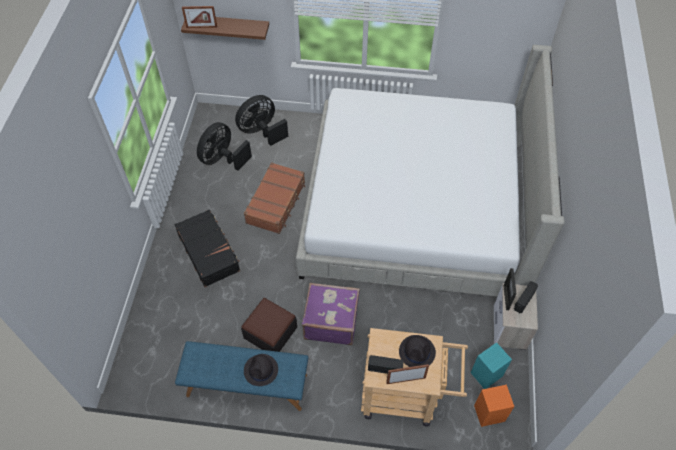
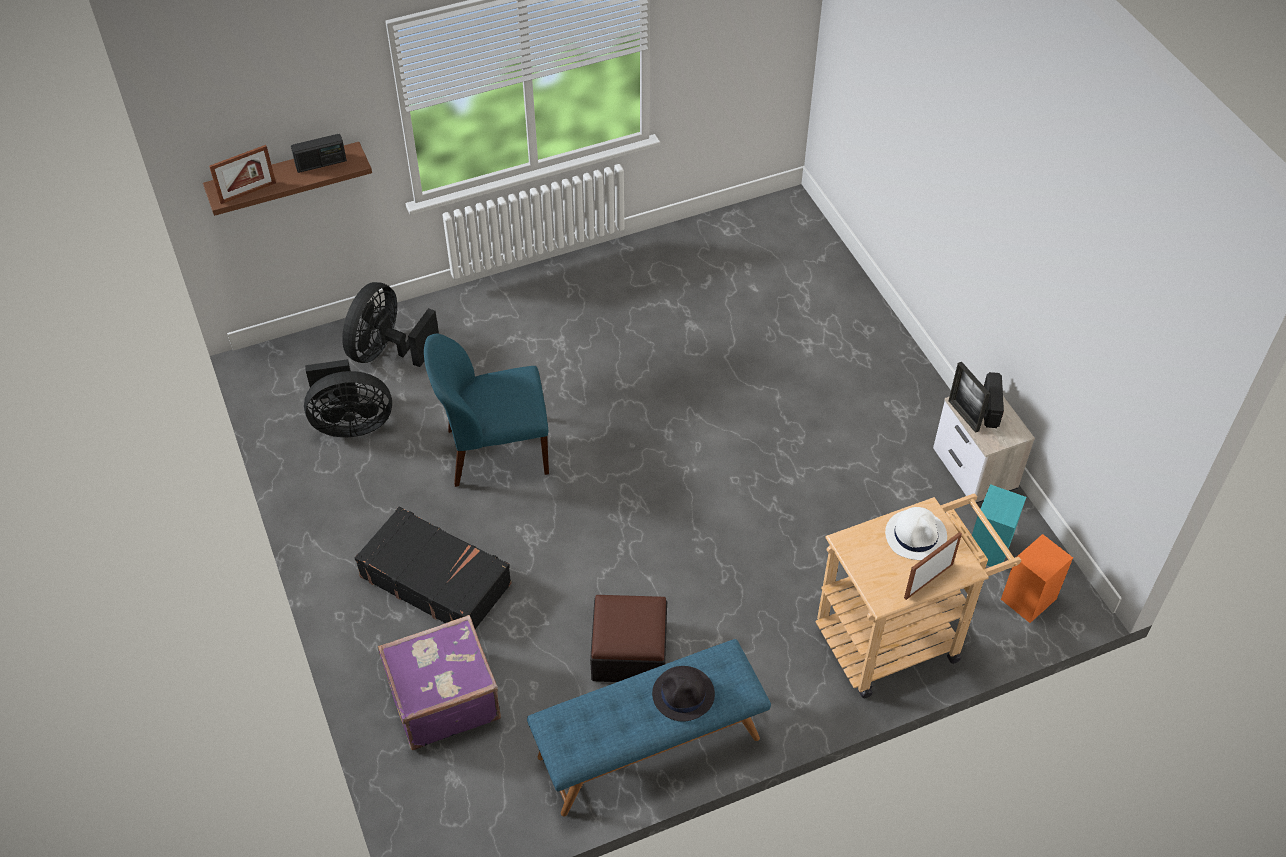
camera: 30 degrees left, 5 degrees down
black fan [197,122,252,170] -> black fan turned 105 degrees counterclockwise [304,359,392,437]
brown suitcase [244,162,306,234] -> blue chair [424,334,549,487]
bed [296,45,565,297] -> none
purple suitcase [302,283,360,345] -> purple suitcase moved to [378,615,501,750]
radio [368,355,404,374] -> radio moved to [291,134,347,173]
black hat [399,335,436,367] -> white hat [885,507,947,560]

